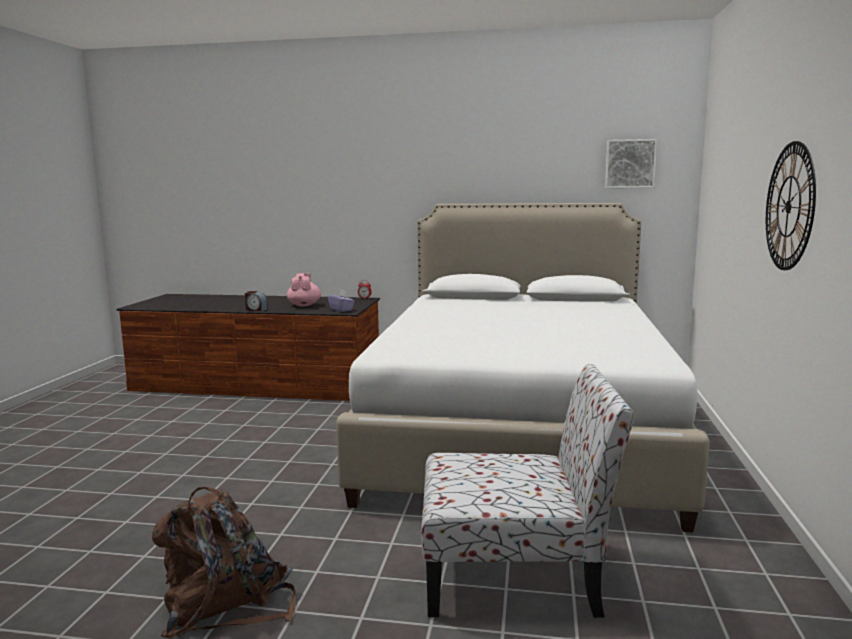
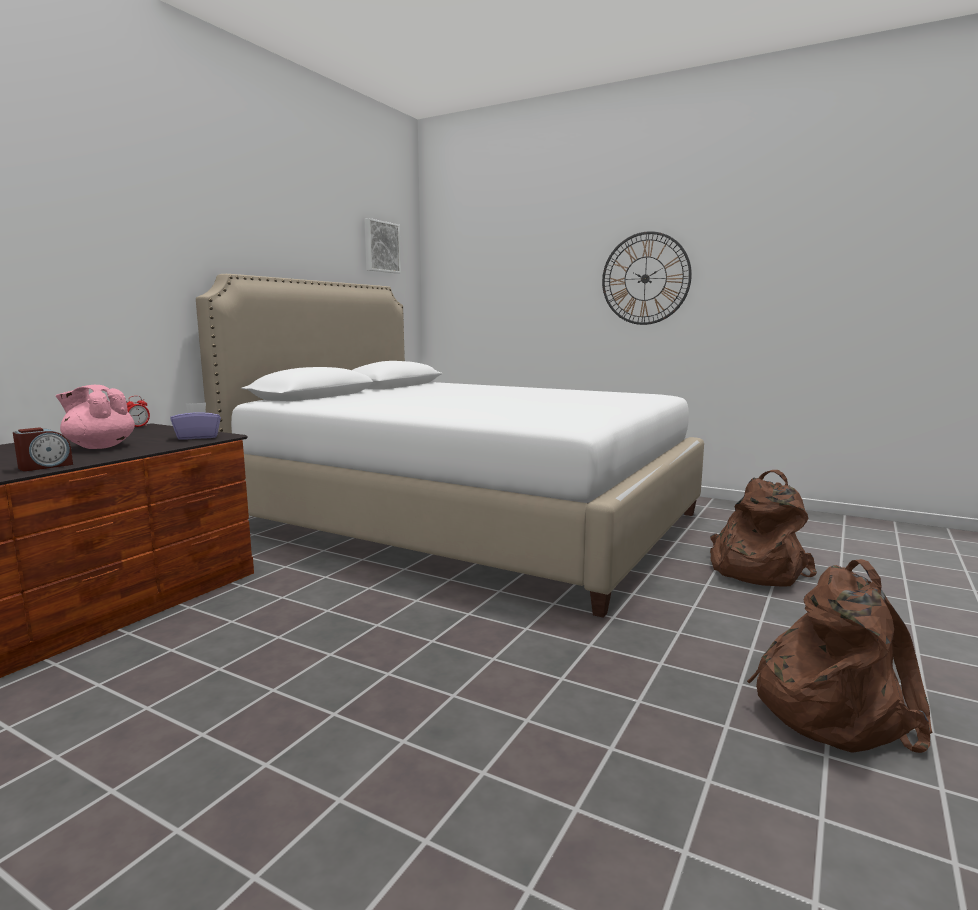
camera: 70 degrees left, 0 degrees up
chair [421,364,634,618] -> brown backpack [710,470,817,587]

